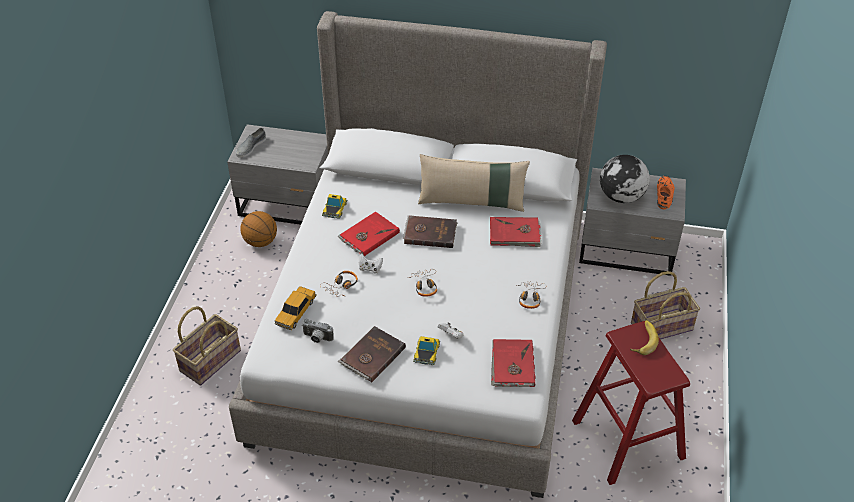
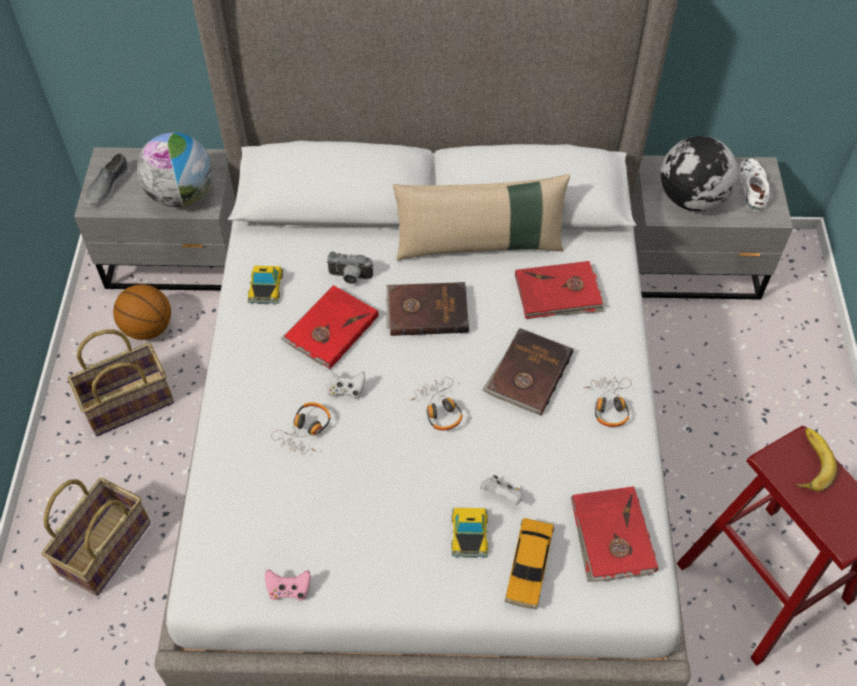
camera: 10 degrees left, 10 degrees up
toy car [275,286,317,330] -> toy car moved to [504,518,555,609]
camera [302,318,334,343] -> camera moved to [326,252,373,284]
brown book [338,326,406,382] -> brown book moved to [482,328,573,415]
basket [631,271,700,340] -> basket moved to [68,329,174,436]
orange shoe [657,176,675,209] -> white shoe [739,157,770,212]
none -> globe [137,133,212,207]
none -> pink game controller [265,569,311,601]

